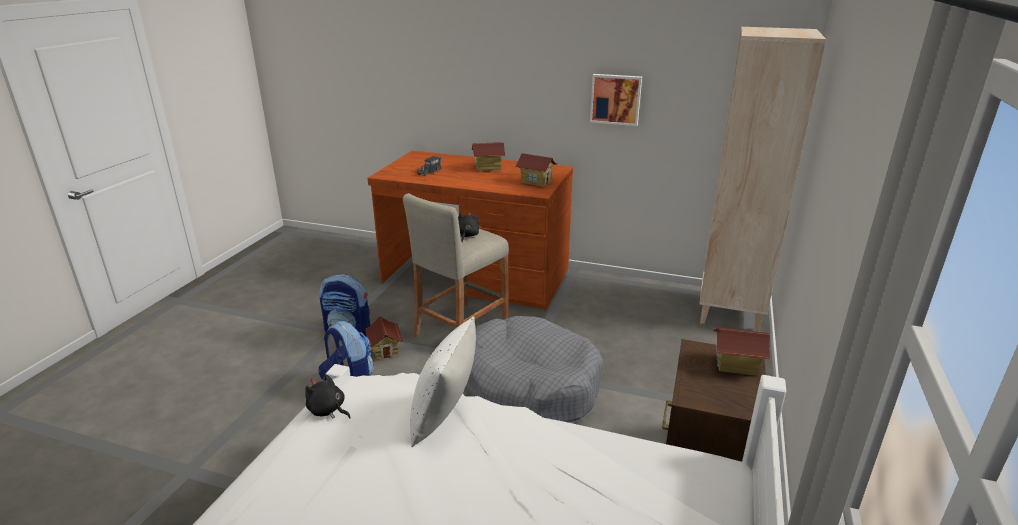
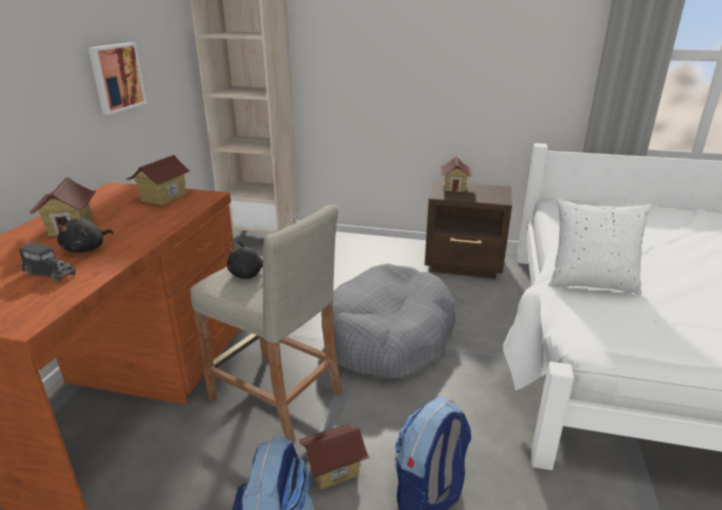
camera: 95 degrees left, 0 degrees up
black plush toy [305,374,351,419] -> black plush toy moved to [57,217,113,252]

